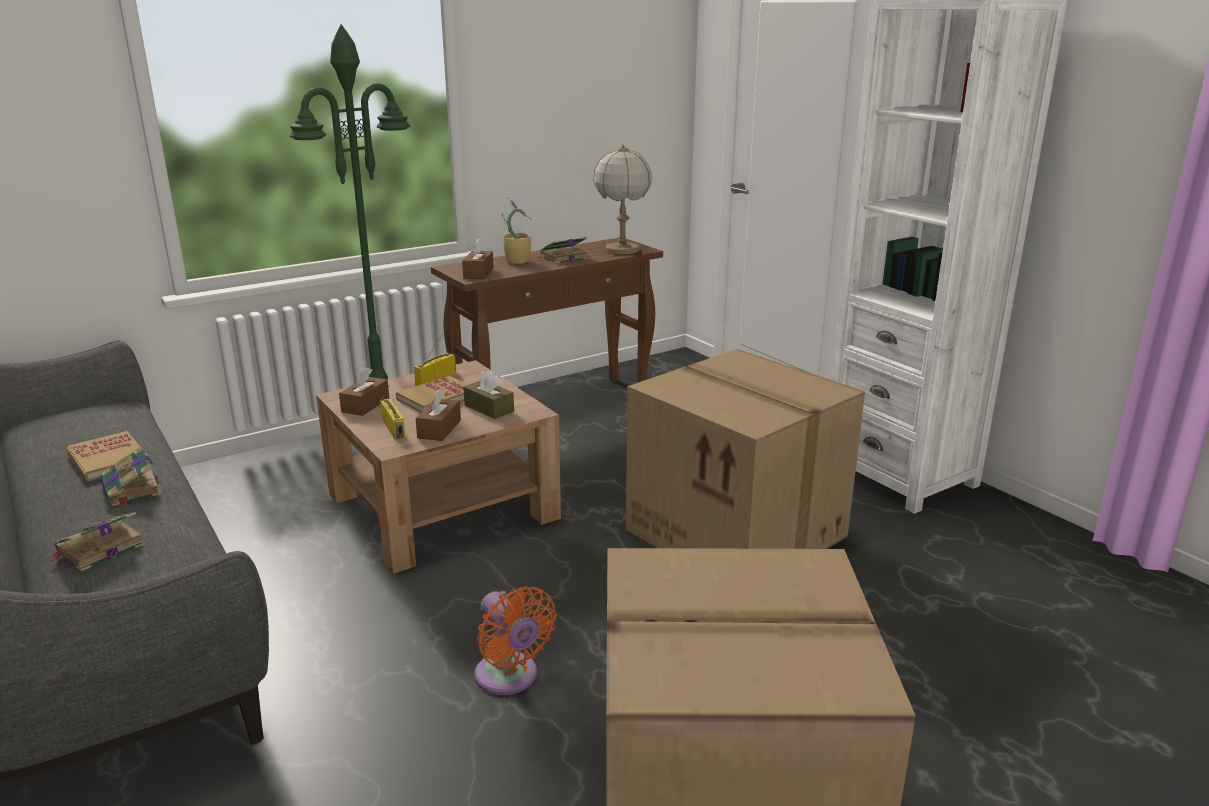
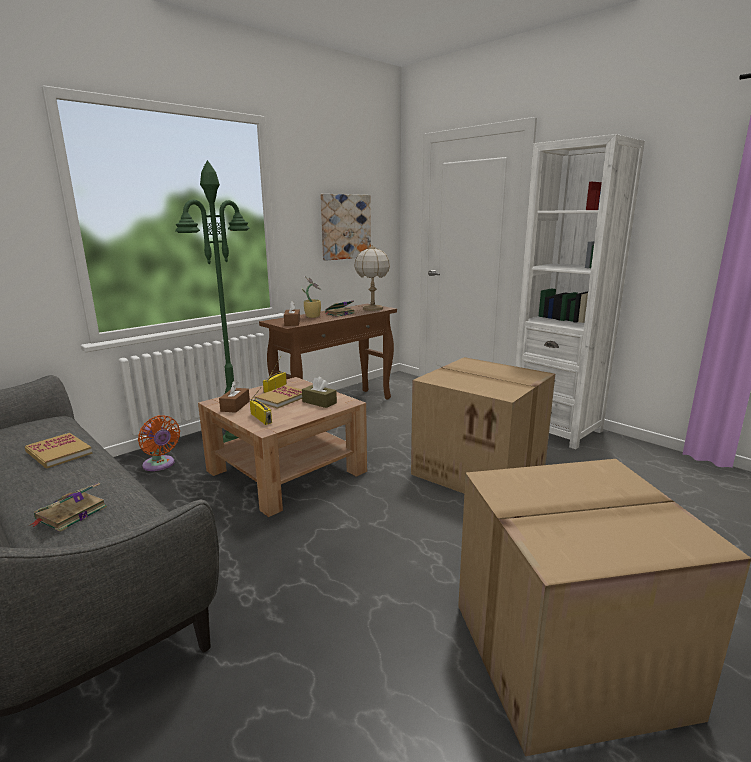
camera: 10 degrees left, 5 degrees down
book [100,446,162,506] -> none
brown tissue box [416,389,461,441] -> none
orange fan [475,586,557,695] -> orange fan moved to [138,415,180,471]
none -> picture [320,194,371,261]

